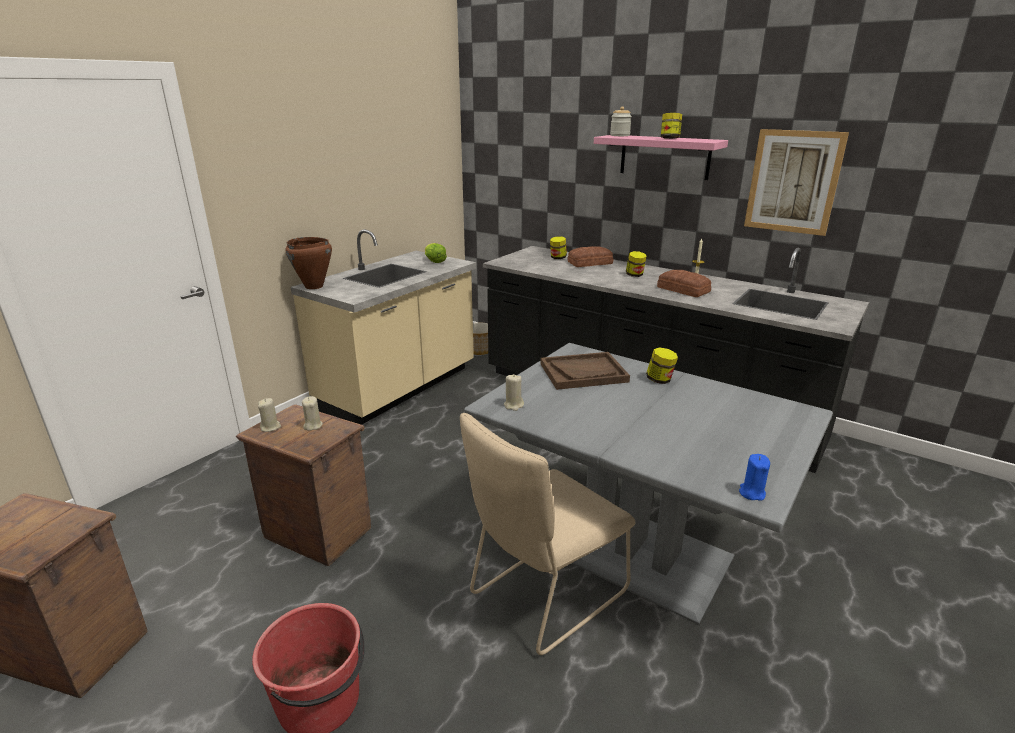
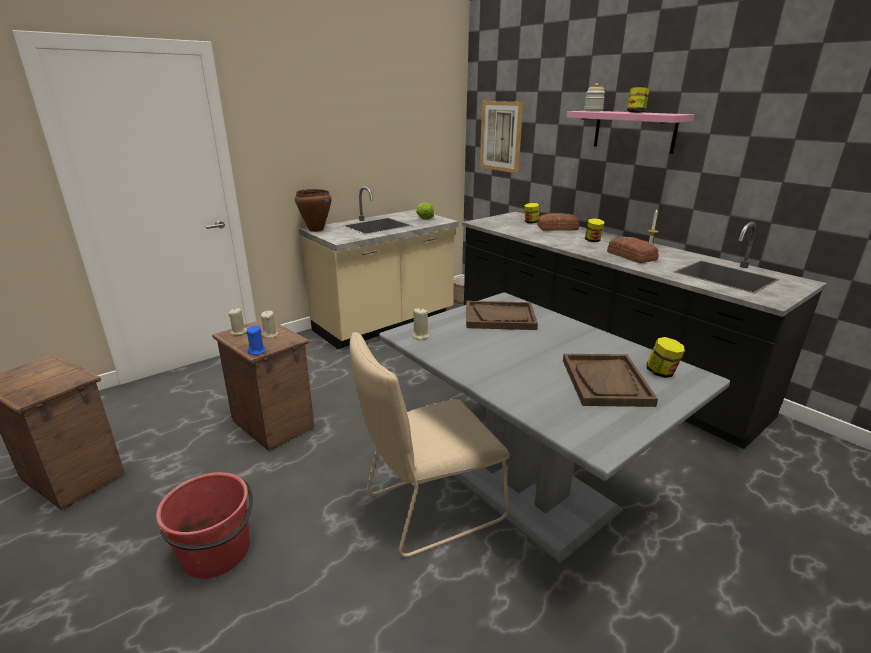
camera: 15 degrees right, 0 degrees up
jar [646,347,678,384] -> jar moved to [647,337,685,378]
blue candle [739,454,770,501] -> blue candle moved to [246,326,265,355]
picture [744,129,849,236] -> picture moved to [480,101,523,173]
none -> brown tray [563,354,658,407]

